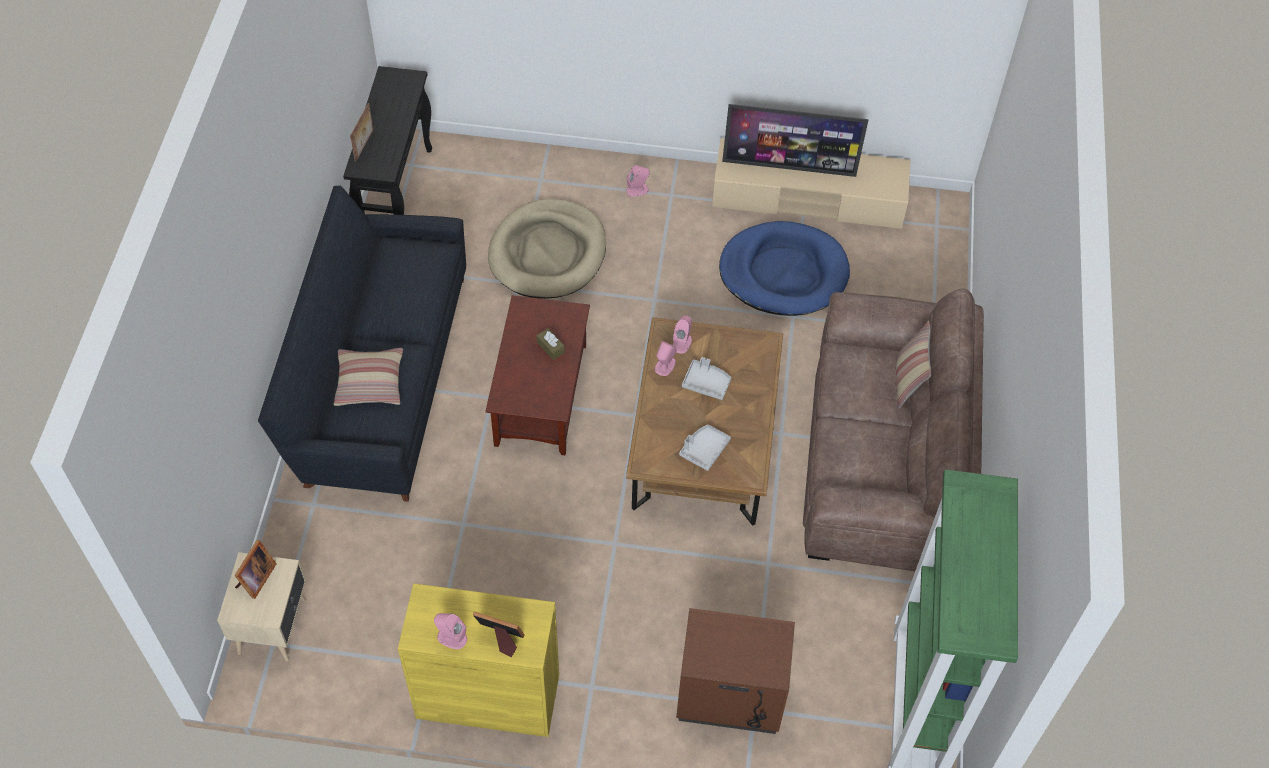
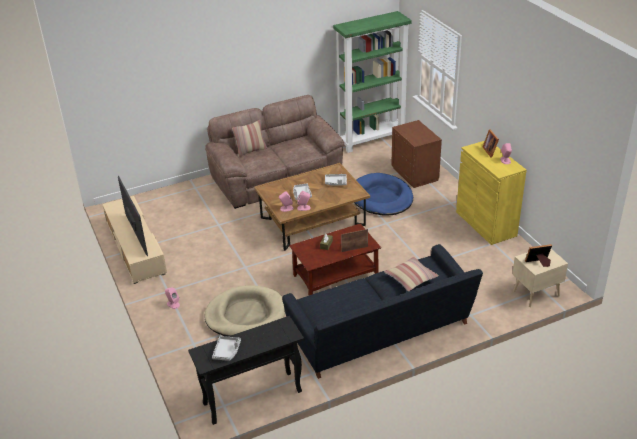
camera: 120 degrees left, 20 degrees down
picture frame [350,103,374,162] -> picture frame moved to [341,229,368,252]
blue dog bed [719,221,850,316] -> blue dog bed moved to [354,173,413,216]
none -> grey tray [212,336,241,361]

